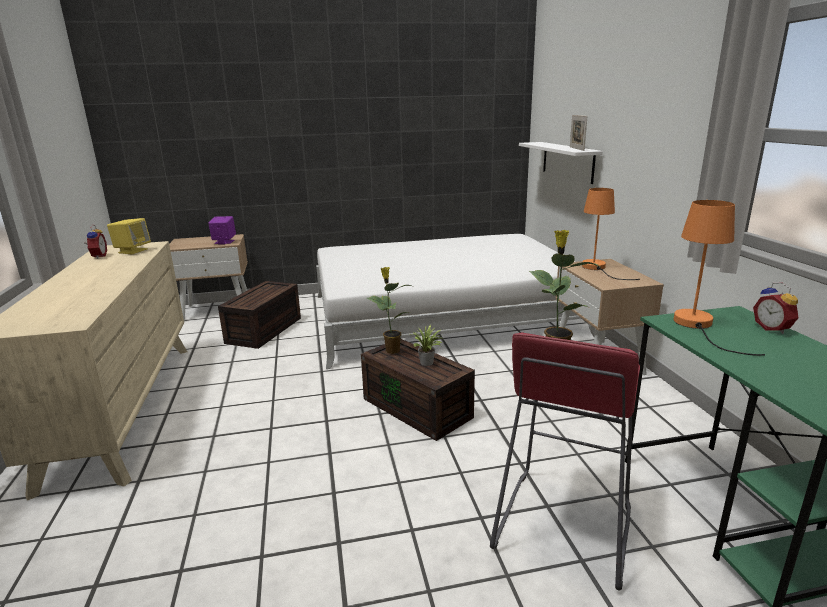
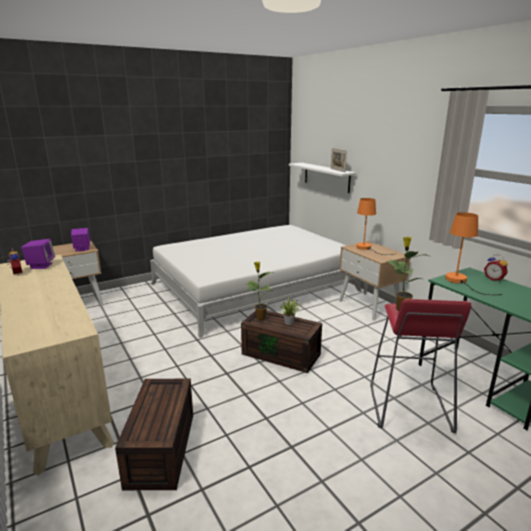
camera: 20 degrees left, 0 degrees up
yellow speaker [107,218,151,254] -> purple speaker [21,239,55,269]
brown storage box [218,281,301,349] -> brown storage box moved to [115,379,193,490]

